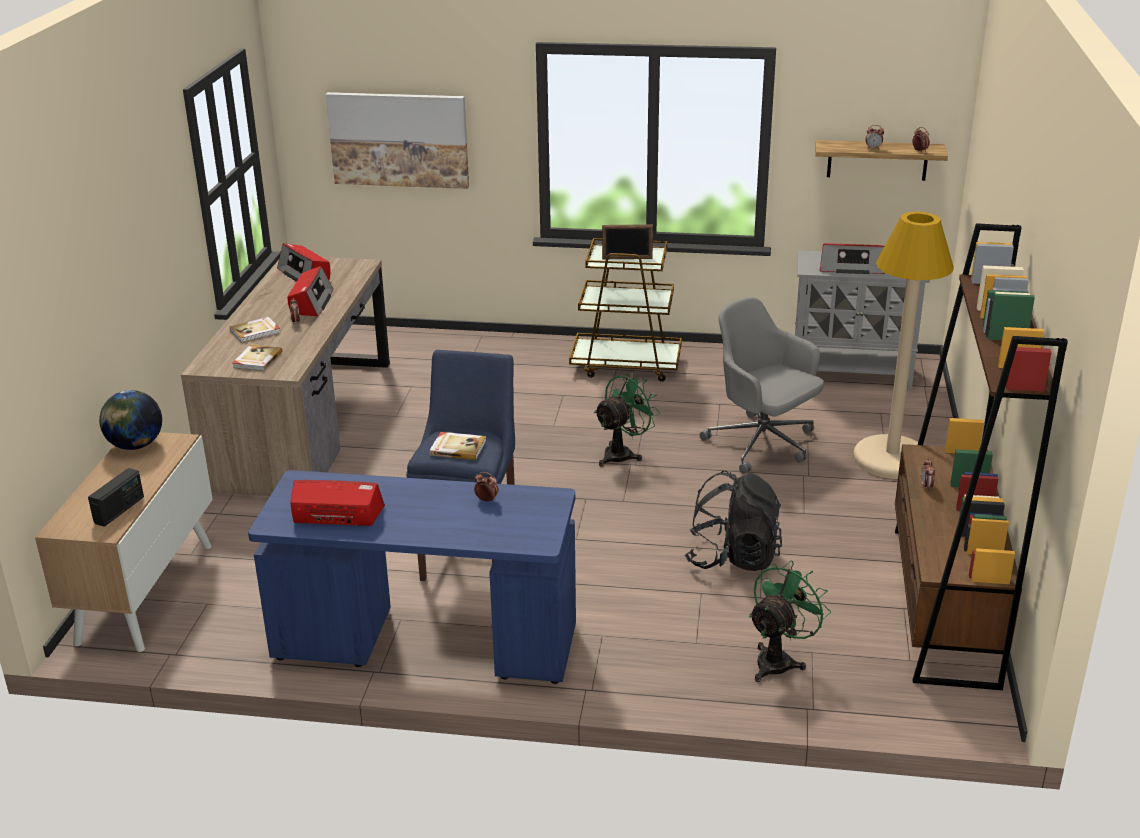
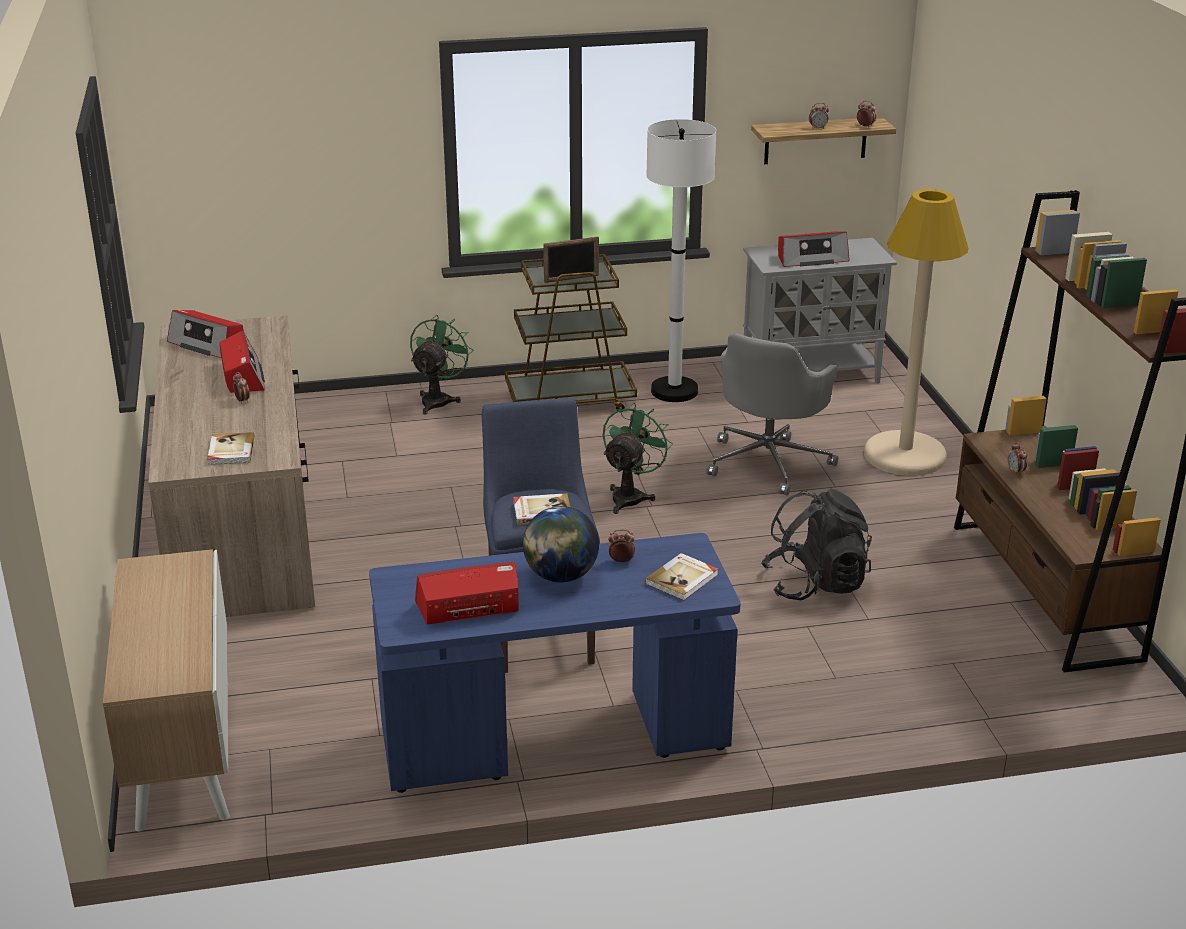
camera: 20 degrees left, 0 degrees up
radio [88,468,144,527] -> none
globe [99,390,162,450] -> globe moved to [523,506,599,582]
book [230,317,281,343] -> book moved to [645,553,718,601]
picture [326,92,469,189] -> none
grey office chair [700,297,824,474] -> grey office chair turned 90 degrees counterclockwise [706,333,838,496]
green fan [749,560,831,682] -> green fan moved to [410,315,473,415]
none -> white floor lamp [646,119,716,402]

